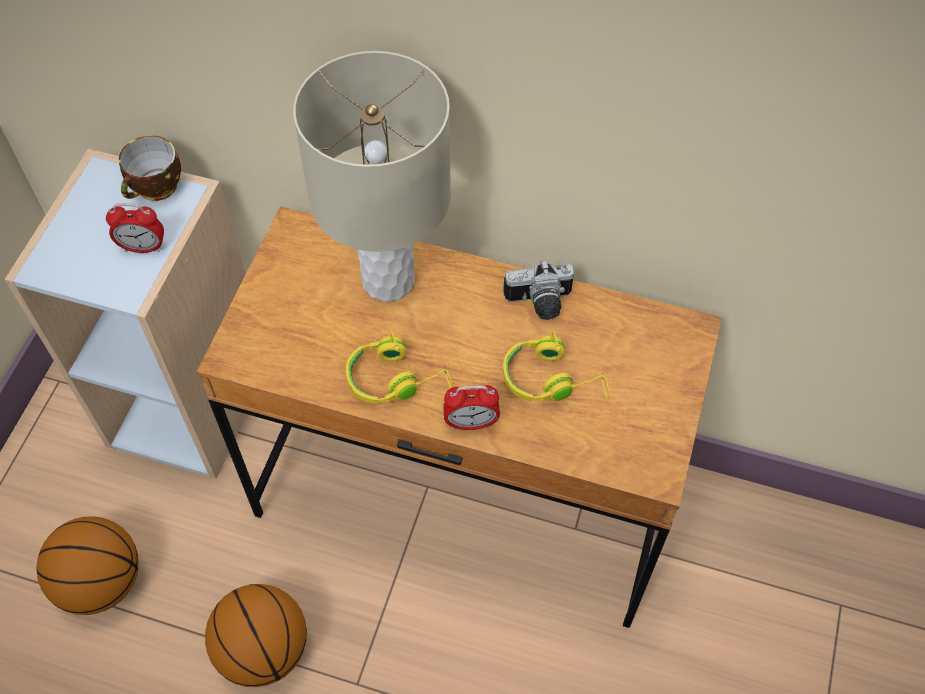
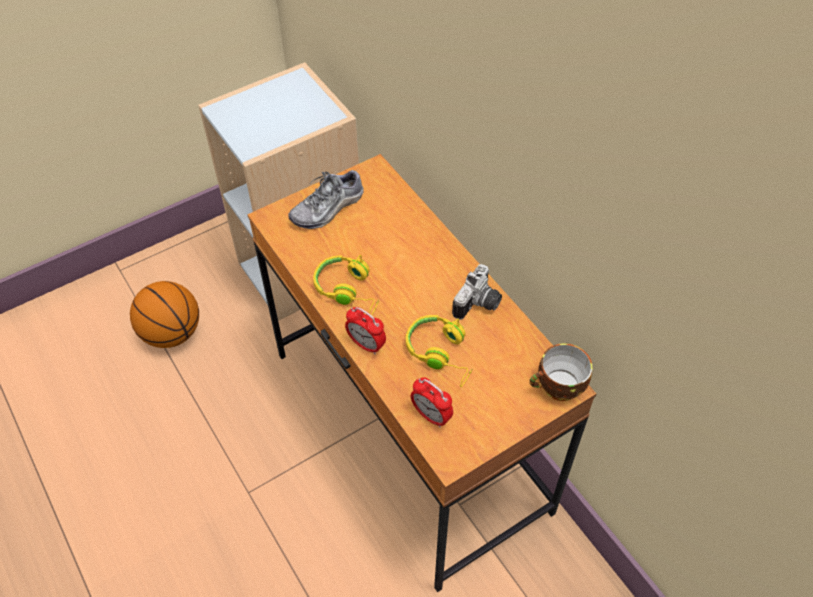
camera: 40 degrees right, 5 degrees down
alarm clock [106,203,164,253] -> alarm clock moved to [411,377,453,427]
cup [119,135,181,201] -> cup moved to [529,343,592,401]
basketball [205,584,307,687] -> none
beige table lamp [293,51,451,302] -> none
camera [503,260,574,320] -> camera turned 90 degrees counterclockwise [452,264,502,320]
none -> shoe [288,168,364,229]

